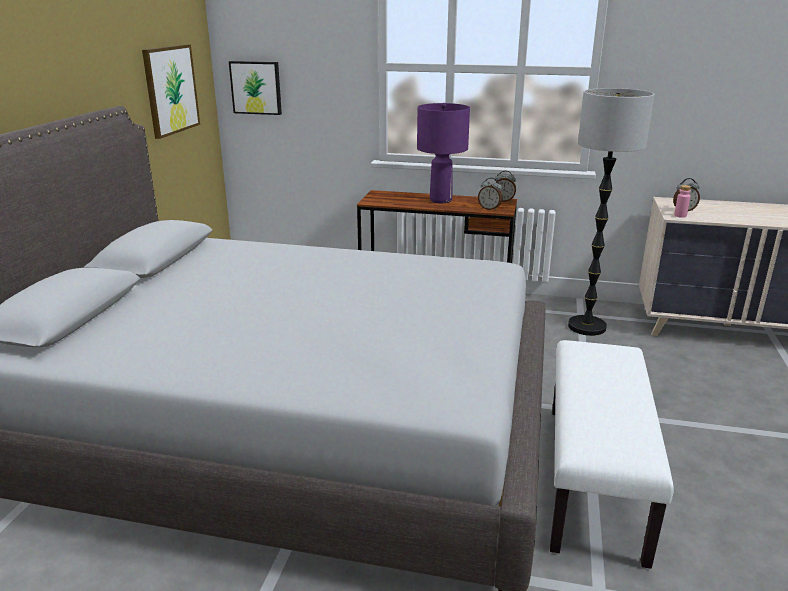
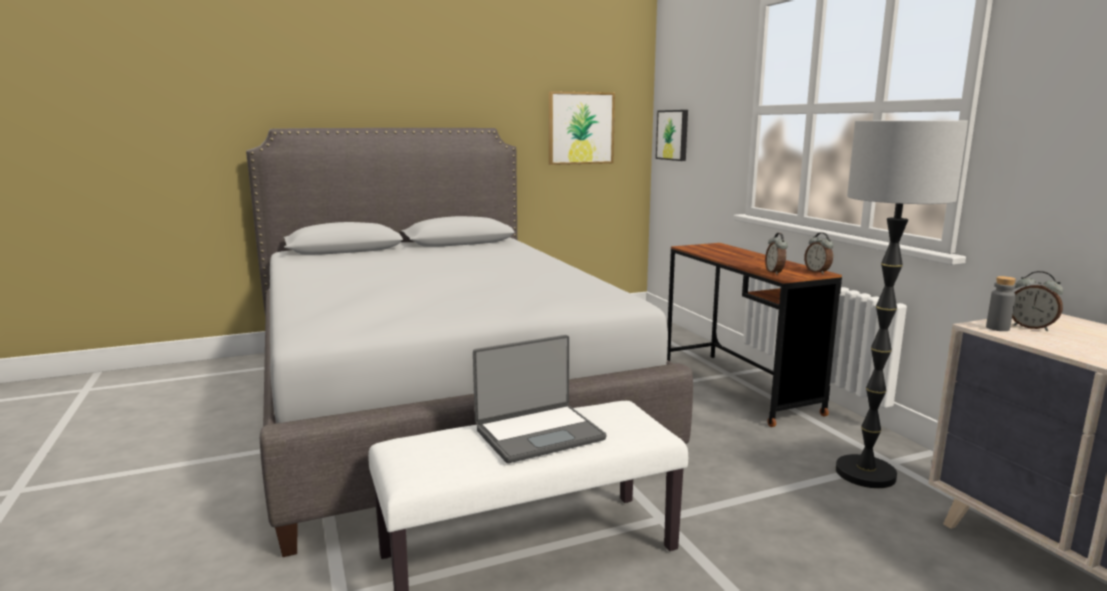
camera: 55 degrees right, 10 degrees down
purple table lamp [417,103,470,203] -> none
pink bottle [674,185,691,218] -> grey bottle [986,276,1016,331]
none -> laptop [473,335,607,463]

